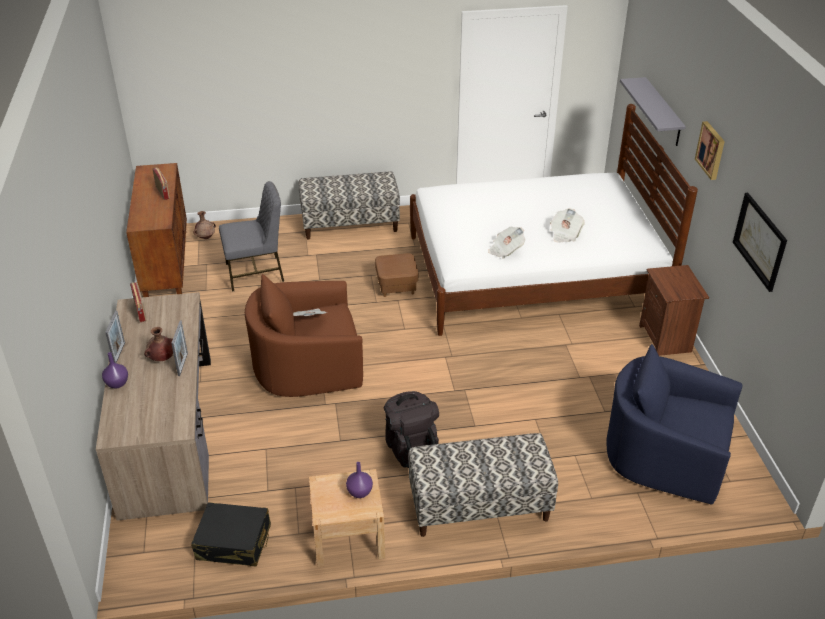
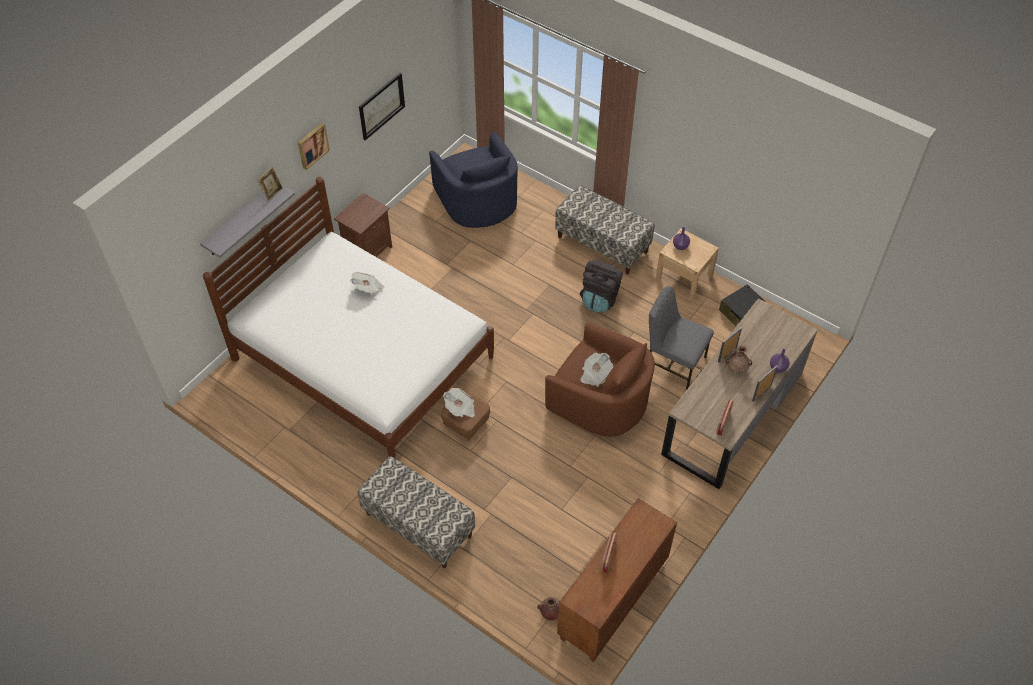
camera: 135 degrees left, 15 degrees up
grey chair [219,181,284,292] -> grey chair moved to [649,286,714,389]
newspaper [488,227,526,259] -> newspaper moved to [443,388,475,417]
none -> picture frame [257,167,283,202]

